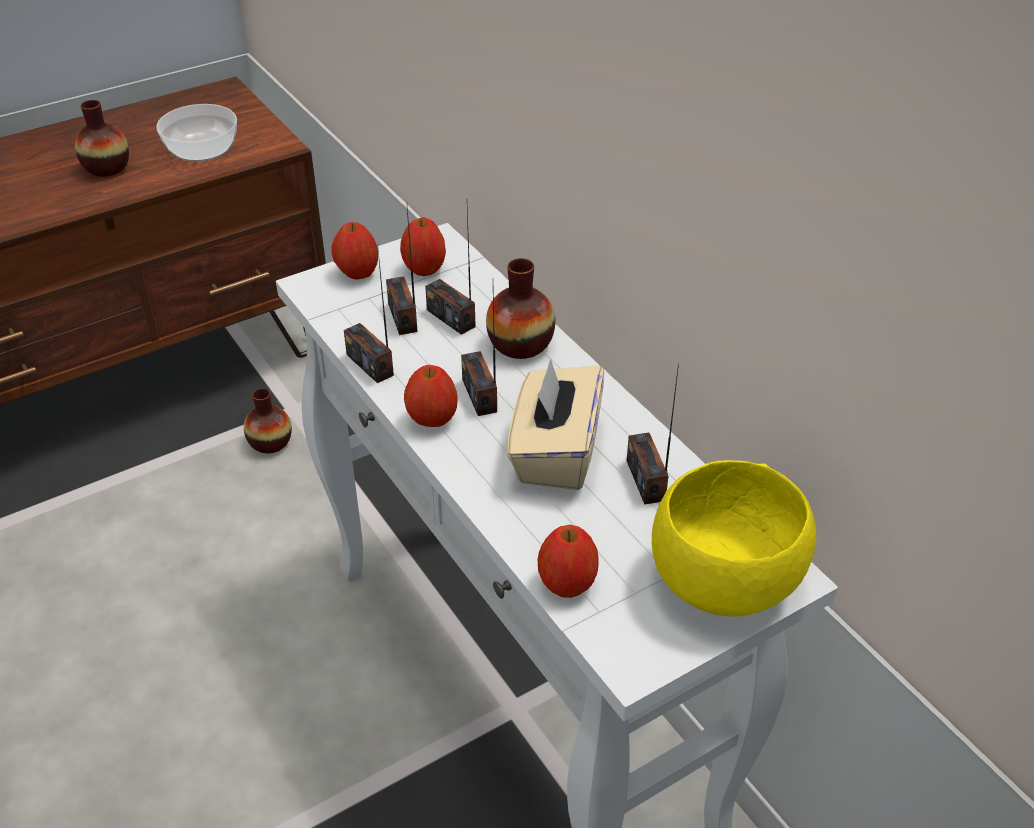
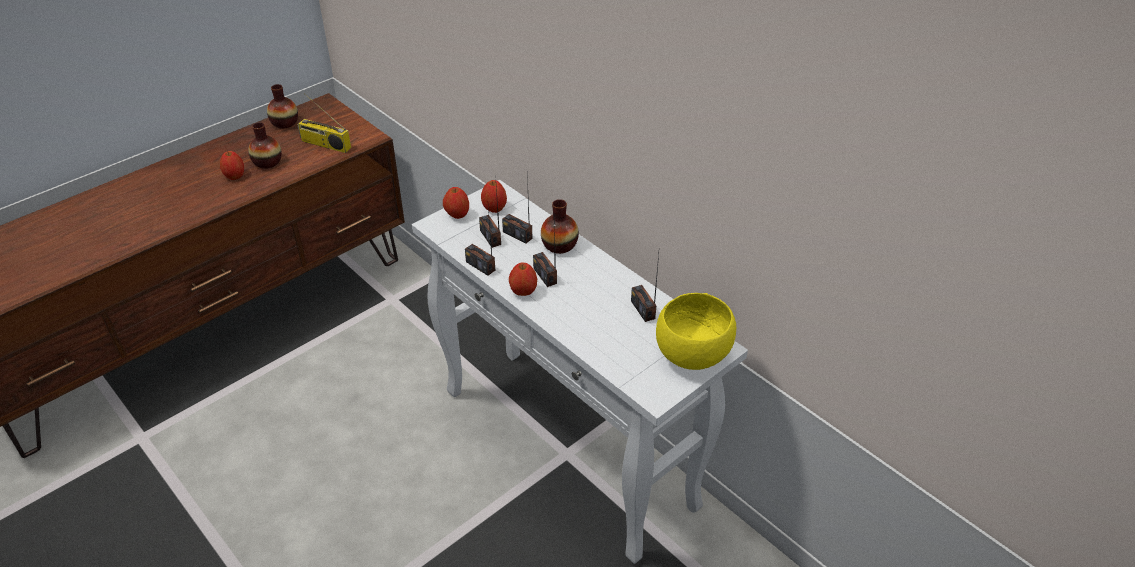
camera: 10 degrees left, 0 degrees up
bowl [156,104,237,161] -> radio [297,93,351,153]
vase [244,388,292,453] -> vase moved to [267,84,298,129]
beige tissue box [507,358,604,490] -> none
apple [537,525,599,598] -> apple moved to [220,151,244,180]

